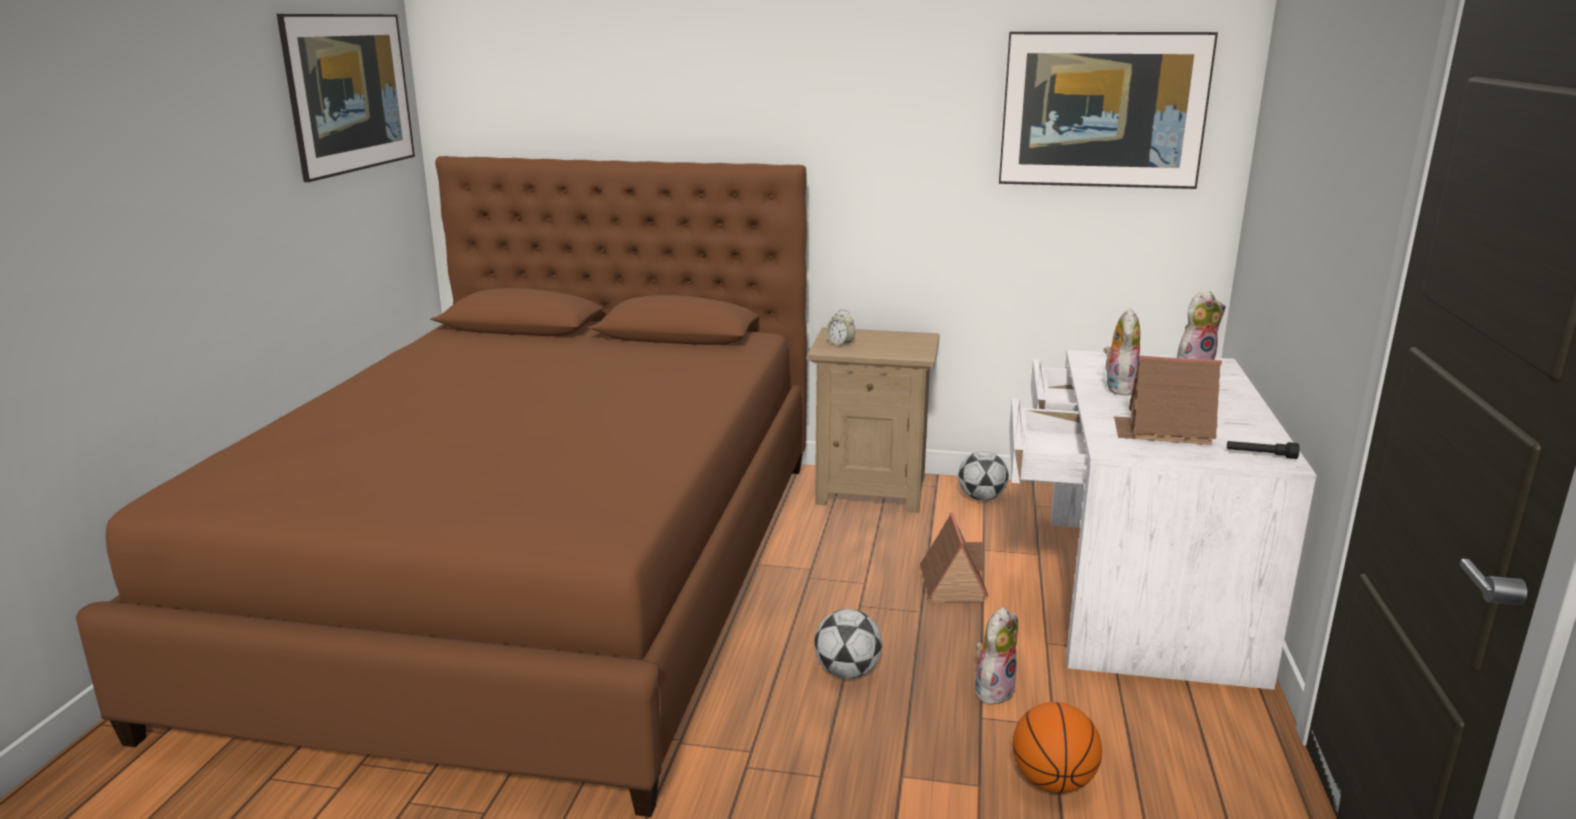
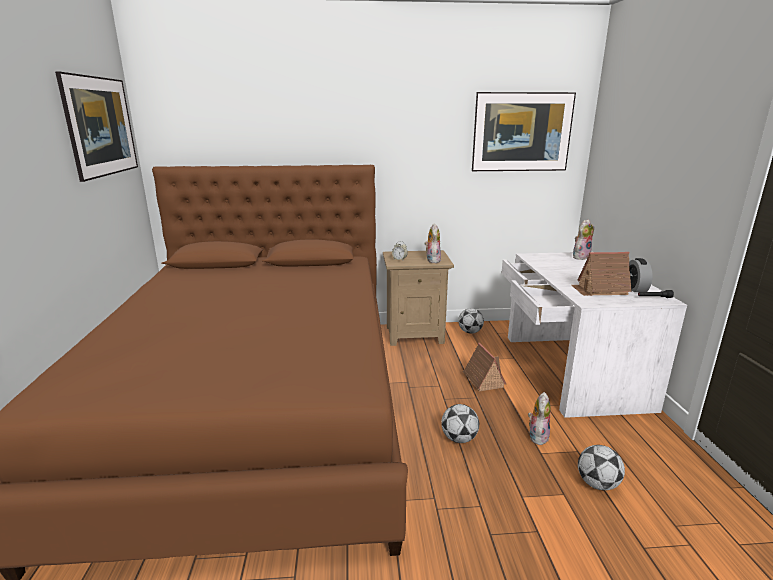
camera: 15 degrees left, 0 degrees up
basketball [1013,702,1102,793] -> football [578,445,625,490]
plush toy [1104,307,1140,395] -> plush toy moved to [424,223,441,263]
none -> alarm clock [629,258,652,292]

